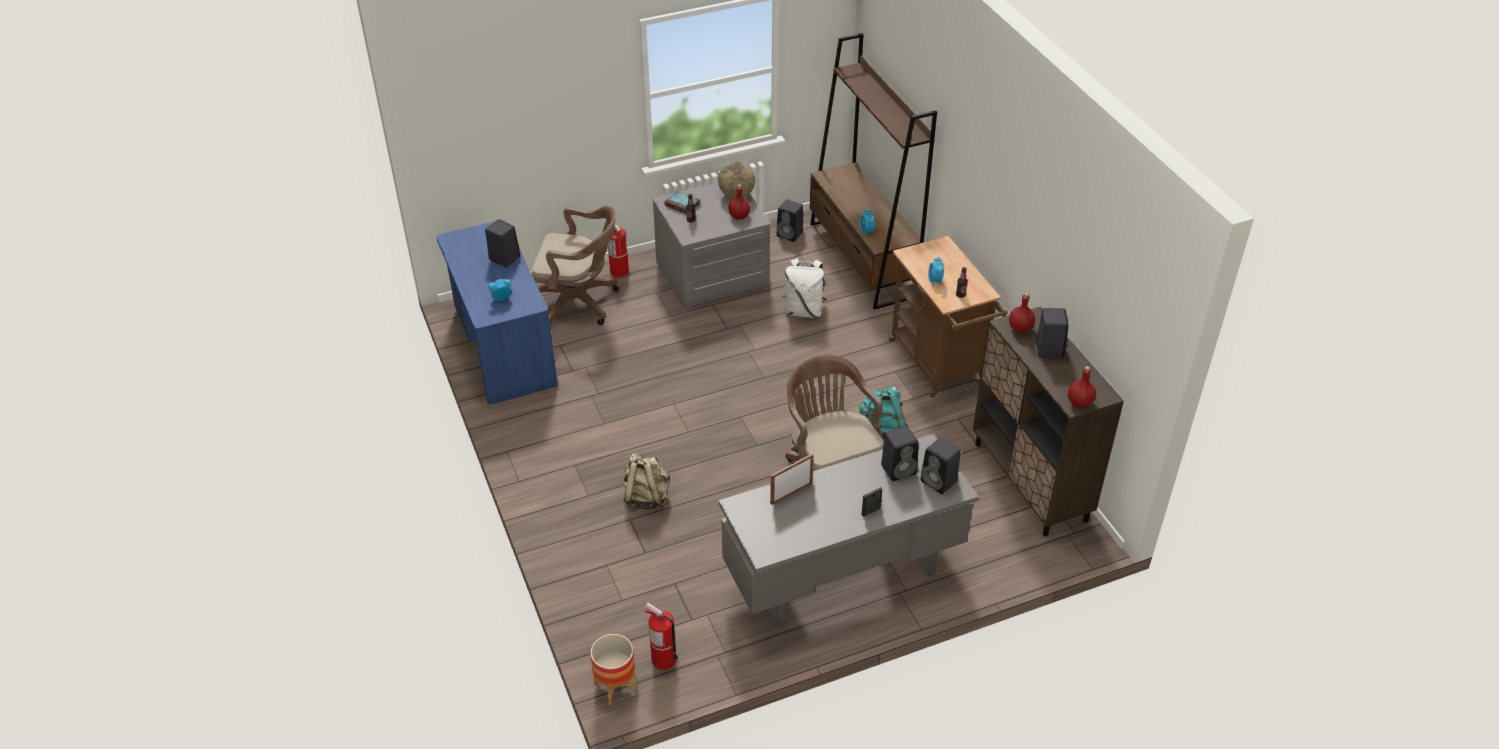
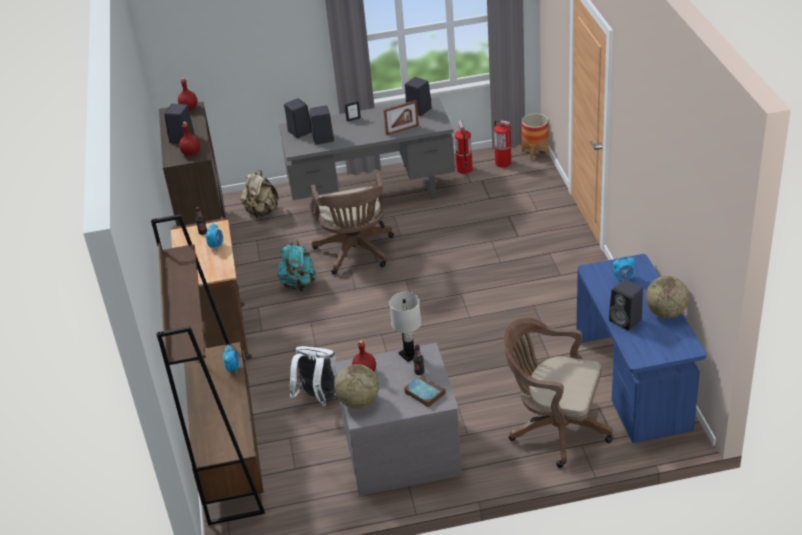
camera: 165 degrees left, 5 degrees down
fire extinguisher [608,224,629,277] -> fire extinguisher moved to [454,120,473,174]
beige backpack [623,454,670,509] -> beige backpack moved to [240,170,279,218]
black speaker [777,200,803,242] -> black speaker moved to [405,77,432,116]
none -> white table lamp [389,292,421,362]
none -> globe [646,276,689,318]

